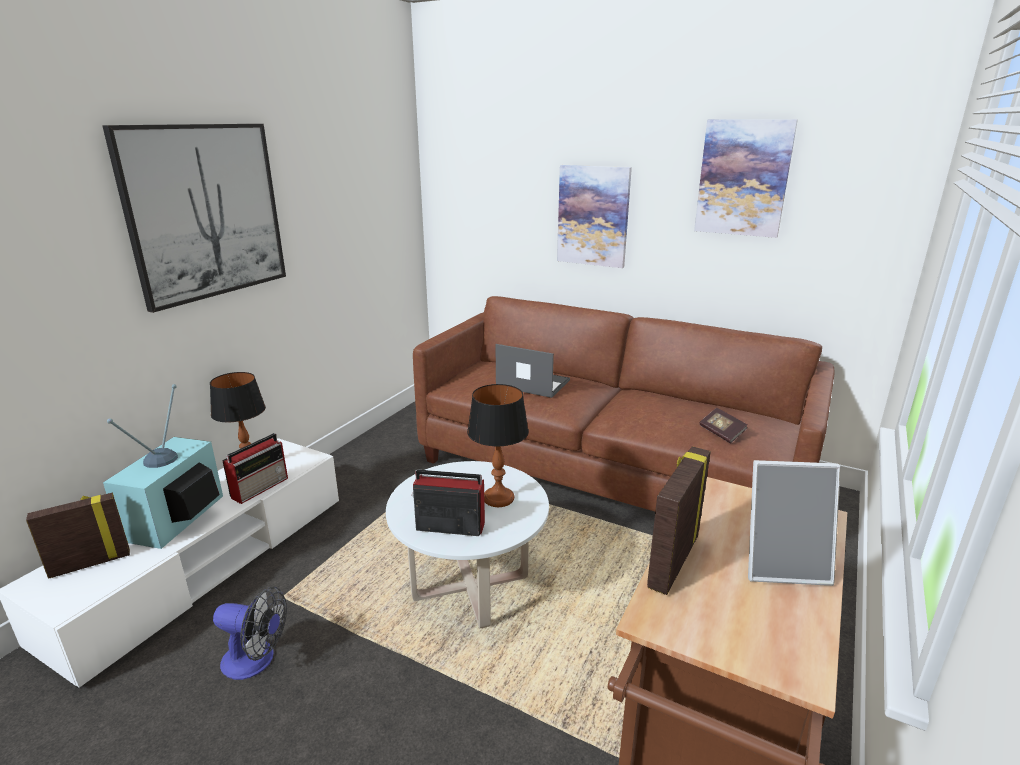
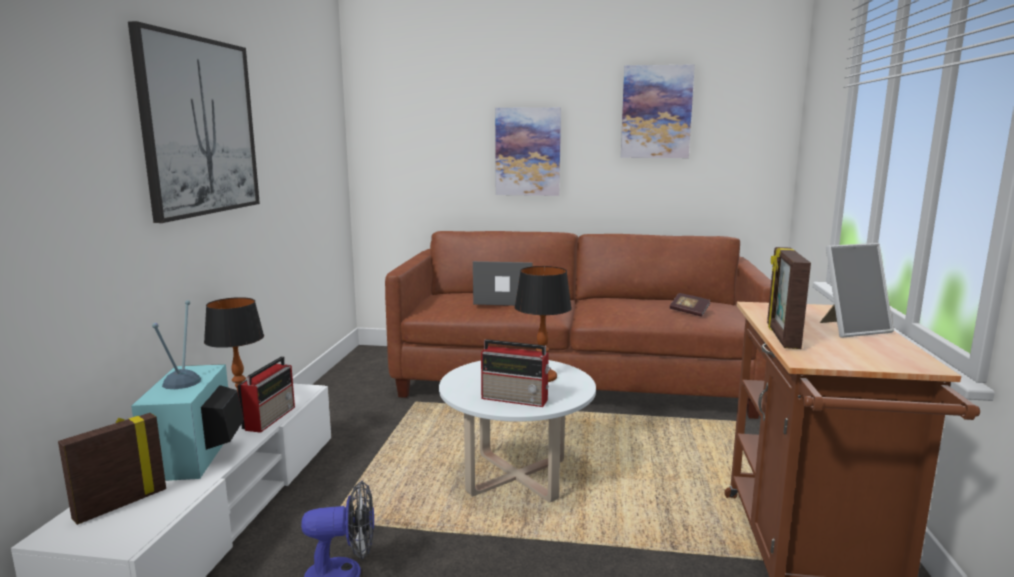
camera: 20 degrees left, 10 degrees down
radio [411,469,485,536] -> radio turned 150 degrees counterclockwise [481,339,551,407]

